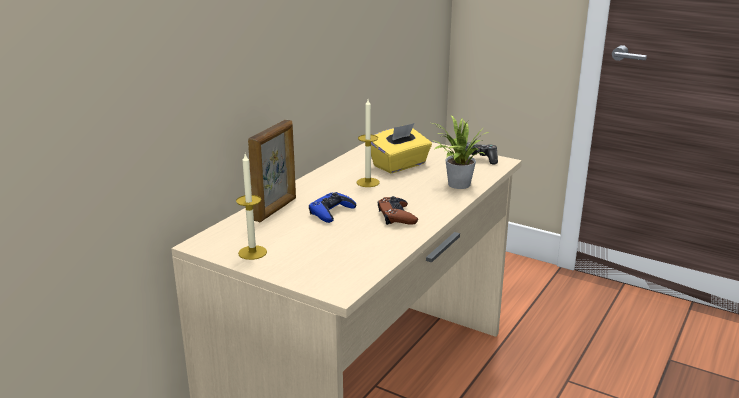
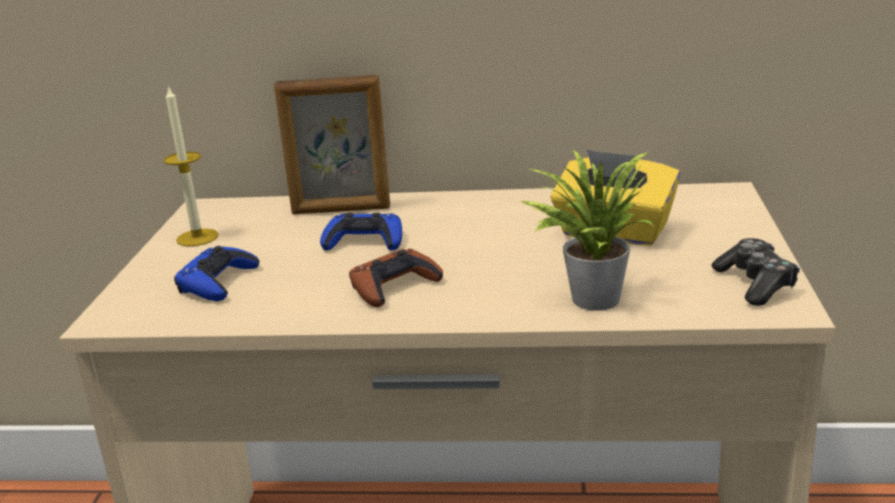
camera: 65 degrees right, 0 degrees up
candle [357,99,380,187] -> none
none -> blue game controller [174,246,259,301]

